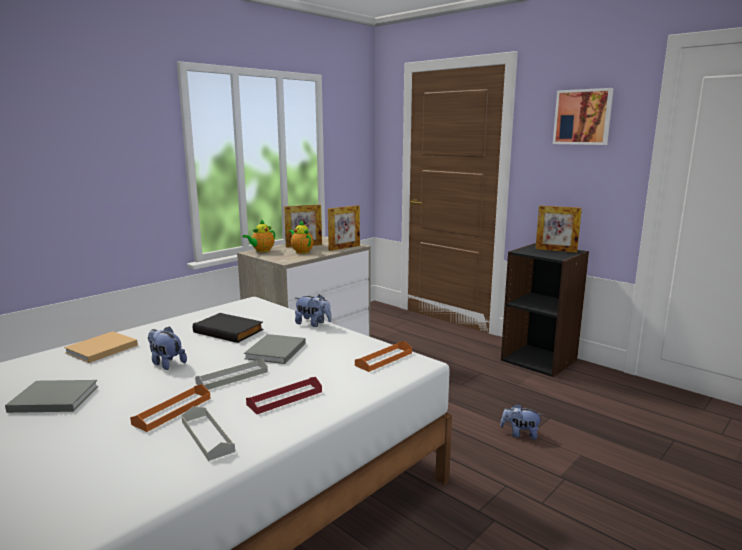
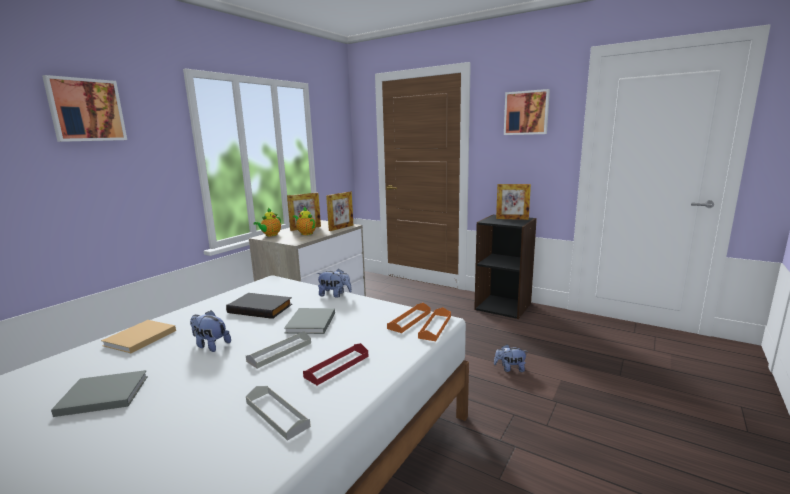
camera: 10 degrees left, 0 degrees up
orange tray [130,384,211,432] -> orange tray moved to [418,307,451,341]
none -> picture [42,75,127,142]

